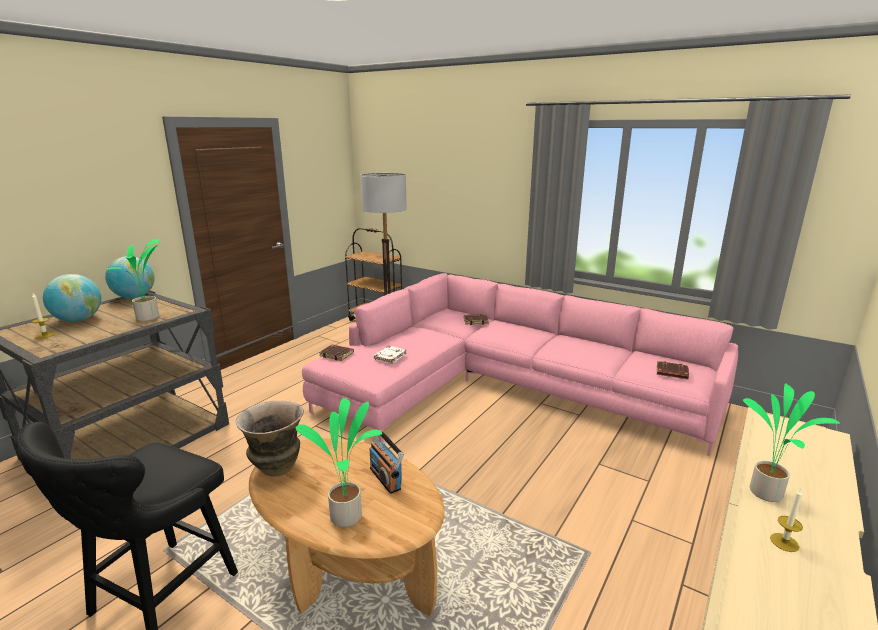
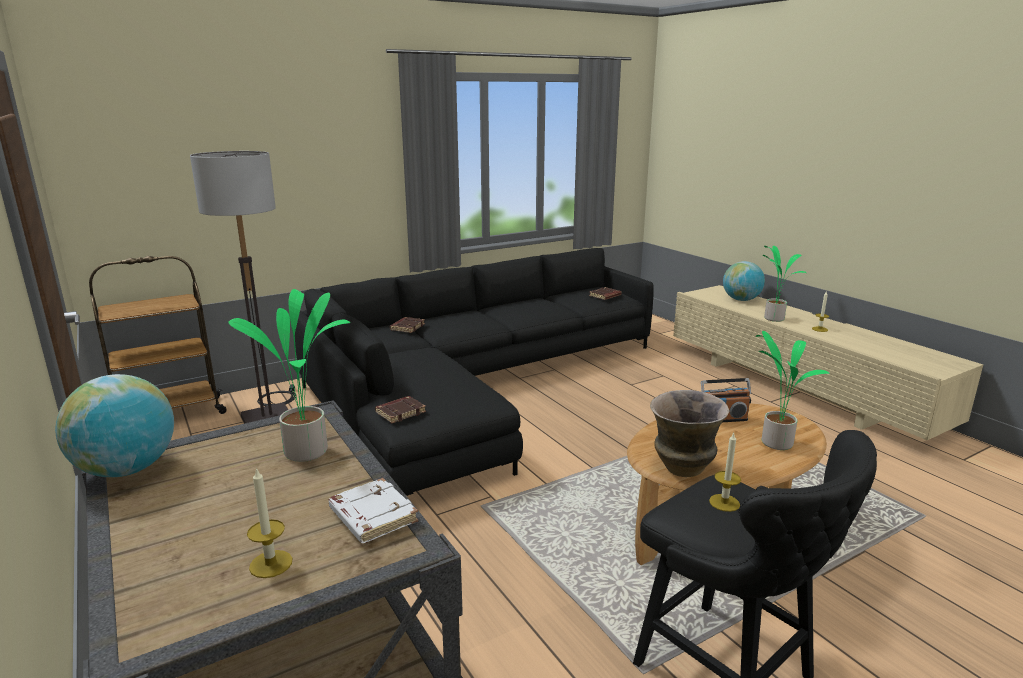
camera: 65 degrees left, 0 degrees up
globe [43,274,101,322] -> globe moved to [723,261,765,301]
pink sofa [302,273,738,456] -> black sofa [295,248,654,496]
white book [373,346,407,364] -> white book moved to [329,478,419,543]
none -> candle [709,433,741,512]

